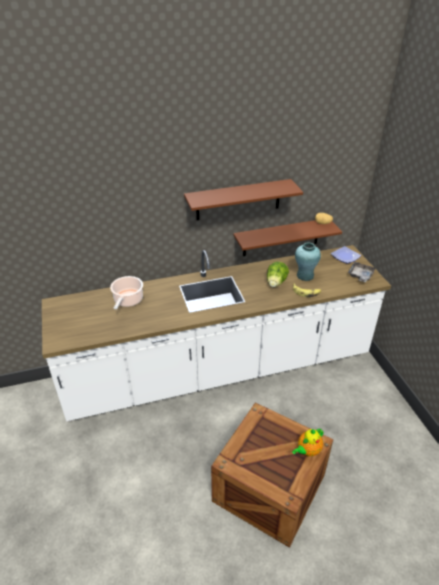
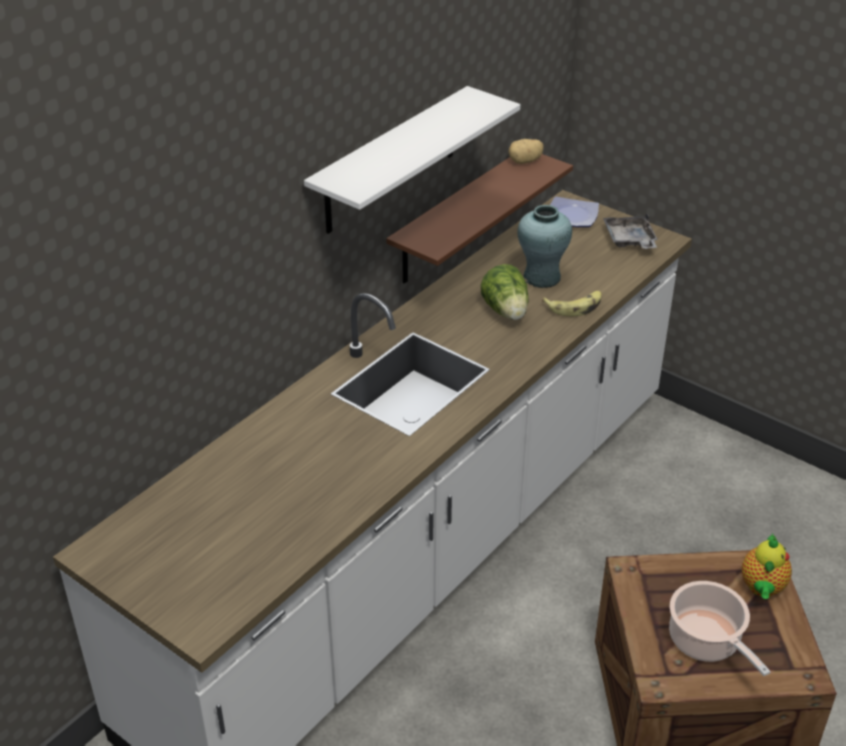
camera: 35 degrees left, 0 degrees up
cooking pot [110,276,143,309] -> cooking pot moved to [669,581,770,676]
brown shelf [184,179,303,220] -> white shelf [304,86,520,234]

